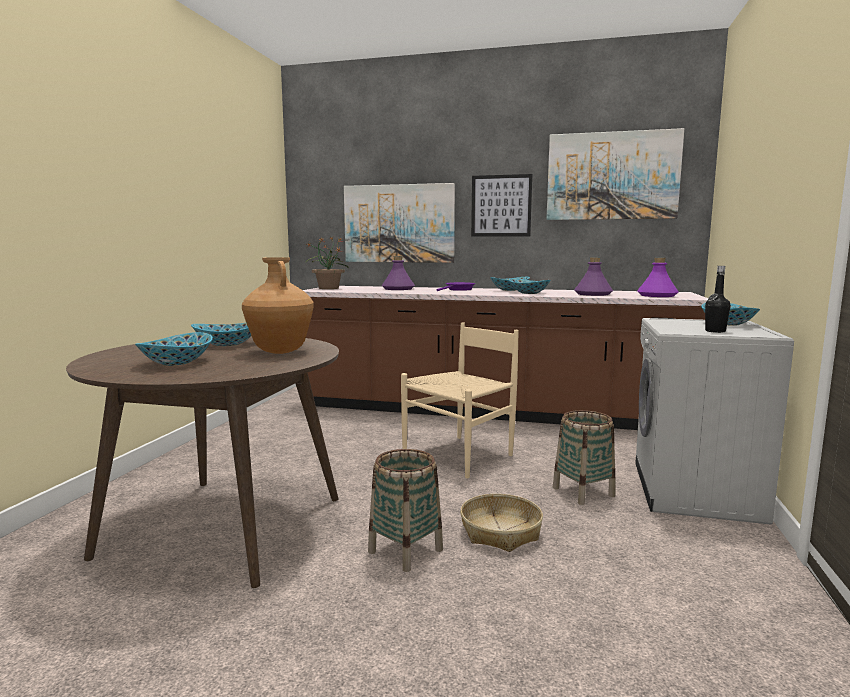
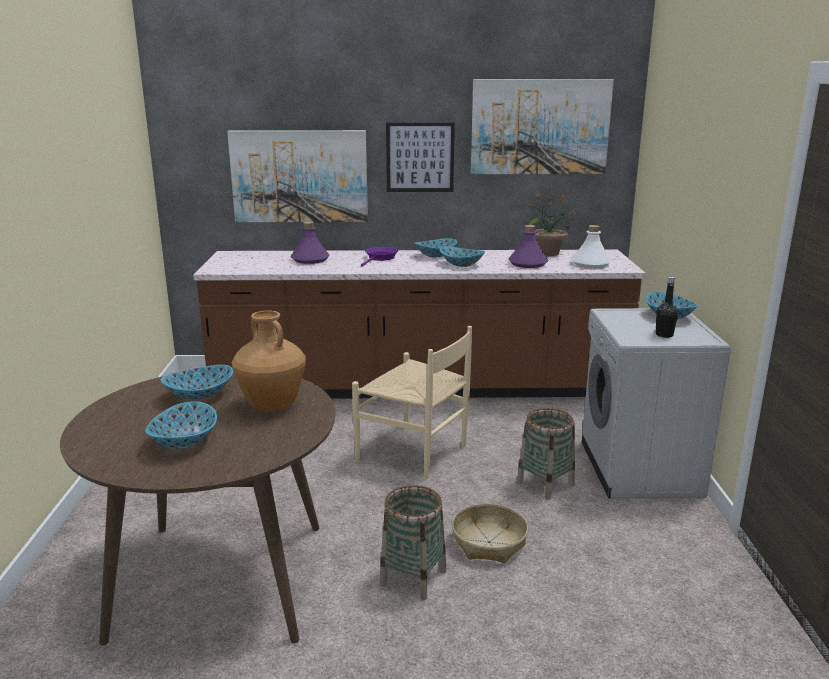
camera: 15 degrees left, 10 degrees up
potted plant [305,237,348,289] -> potted plant moved to [524,194,577,256]
beige chair [401,322,519,479] -> beige chair turned 90 degrees clockwise [352,326,472,479]
purple bottle [637,258,678,297] -> white bottle [571,225,612,268]

